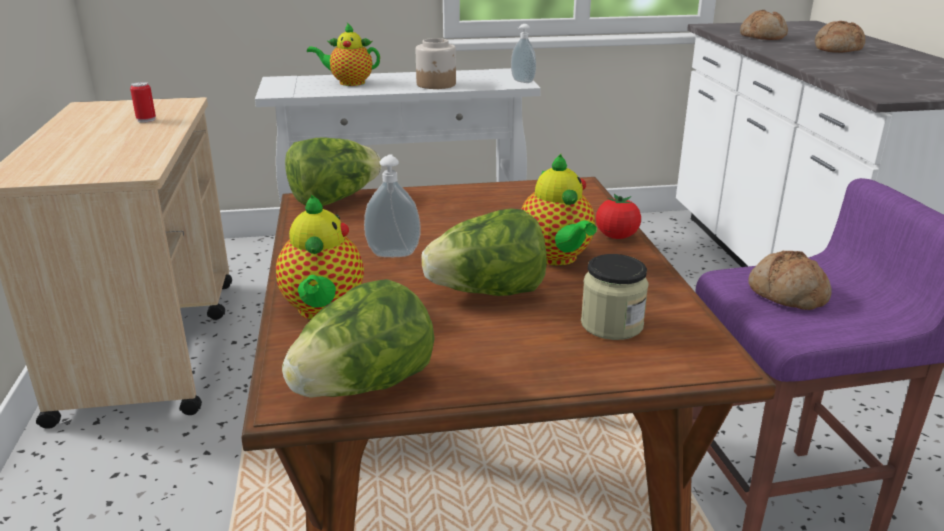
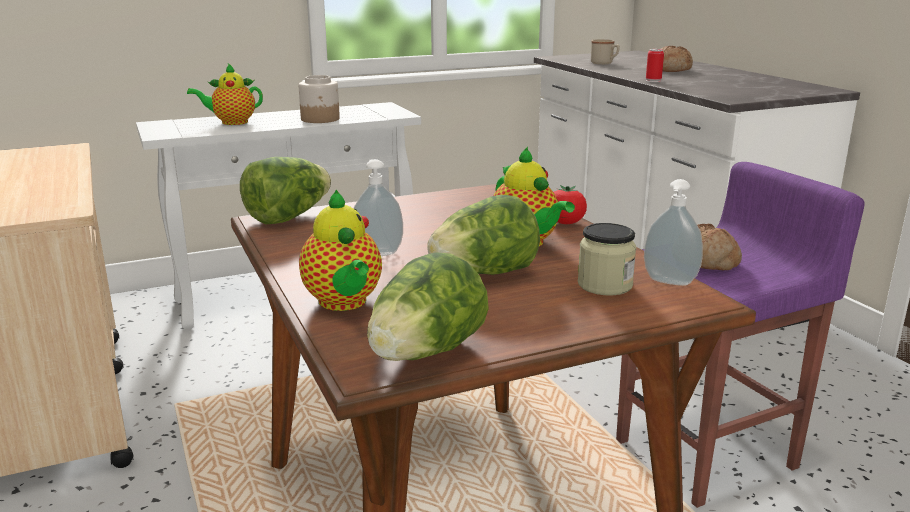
camera: 15 degrees left, 5 degrees down
can [130,82,156,123] -> can moved to [646,49,664,82]
soap dispenser [511,24,536,83] -> soap dispenser moved to [644,179,703,286]
bread [740,10,788,40] -> beige mug [591,39,620,64]

